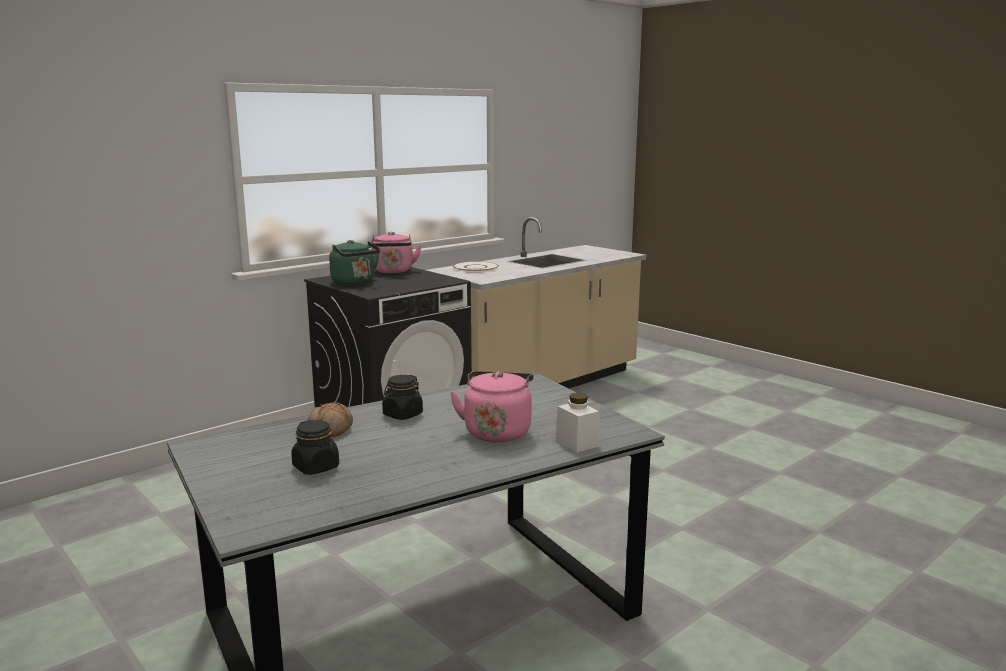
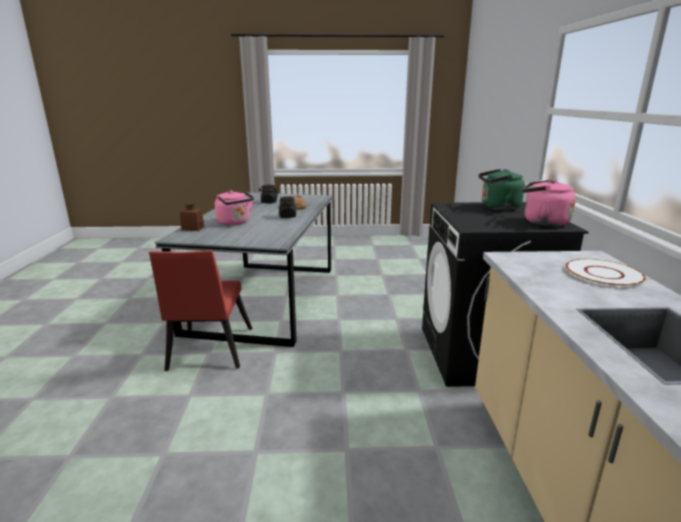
camera: 130 degrees right, 5 degrees up
white jar [555,393,600,453] -> brown jar [180,203,205,231]
none -> red chair [149,250,252,371]

